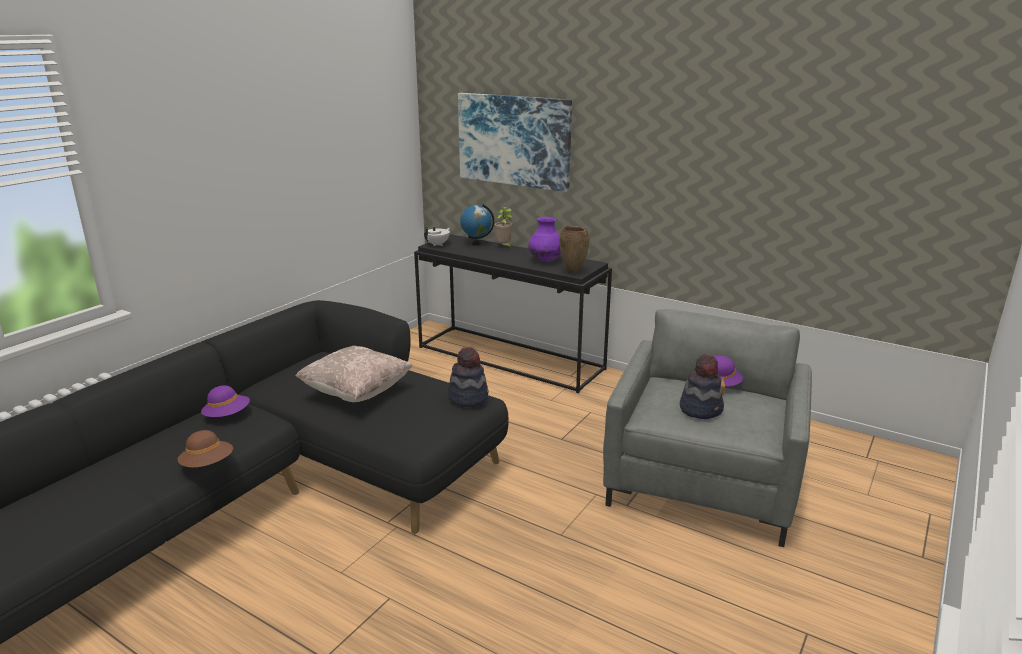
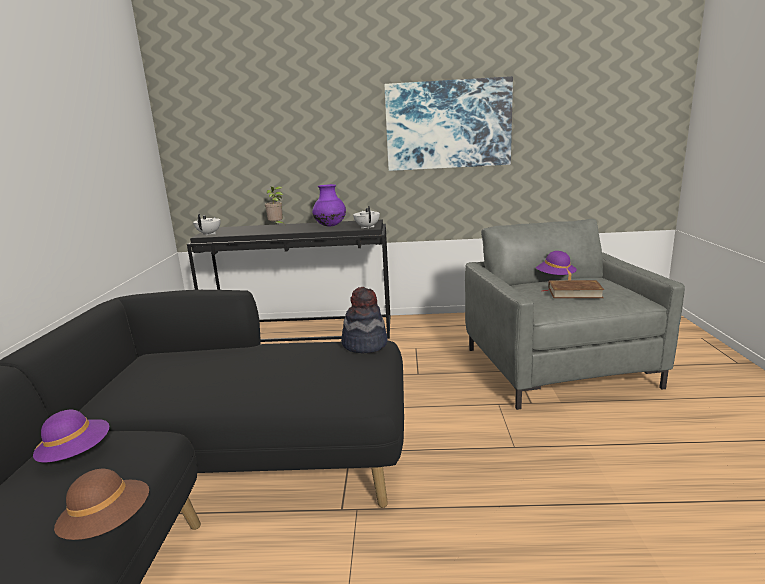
camera: 30 degrees left, 5 degrees down
beige pillow [295,346,413,402] -> none
picture [458,93,572,192] -> picture moved to [384,76,513,171]
globe [460,204,494,245] -> none
brown vase [559,226,589,274] -> white teapot [353,206,380,229]
hat [680,354,724,419] -> brown book [541,280,604,298]

